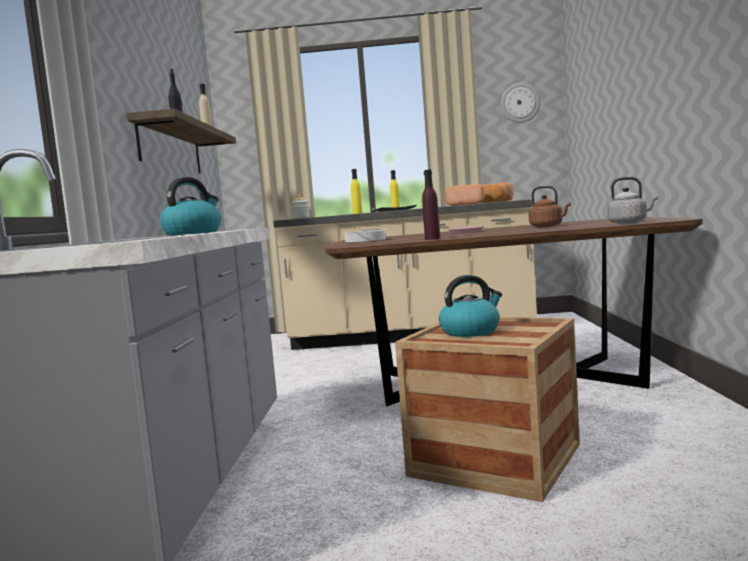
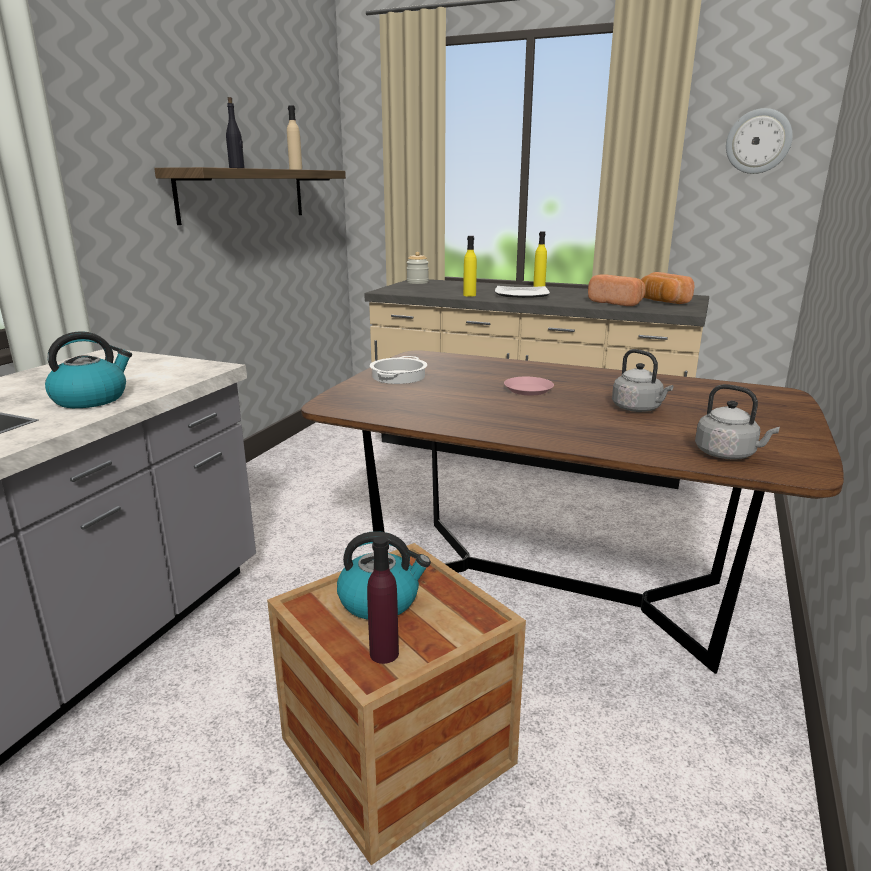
camera: 20 degrees right, 15 degrees up
purple bottle [422,170,440,240] -> purple bottle moved to [367,537,399,664]
brown kettle [528,186,571,227] -> grey kettle [612,349,673,412]

